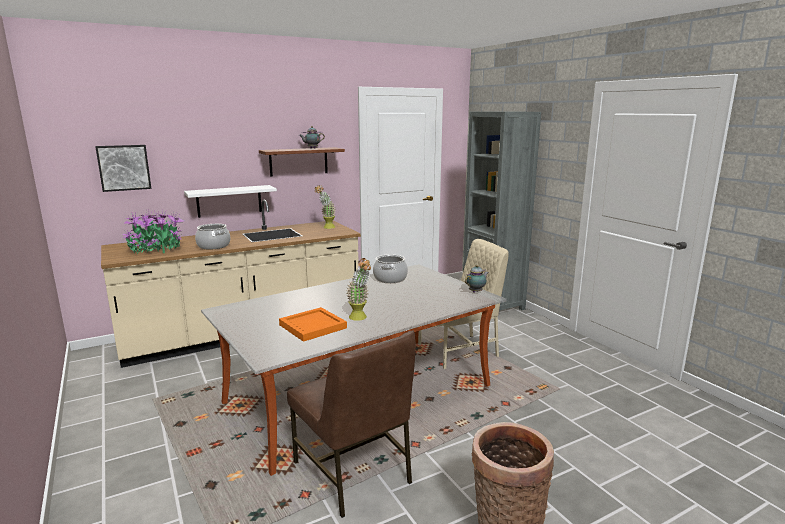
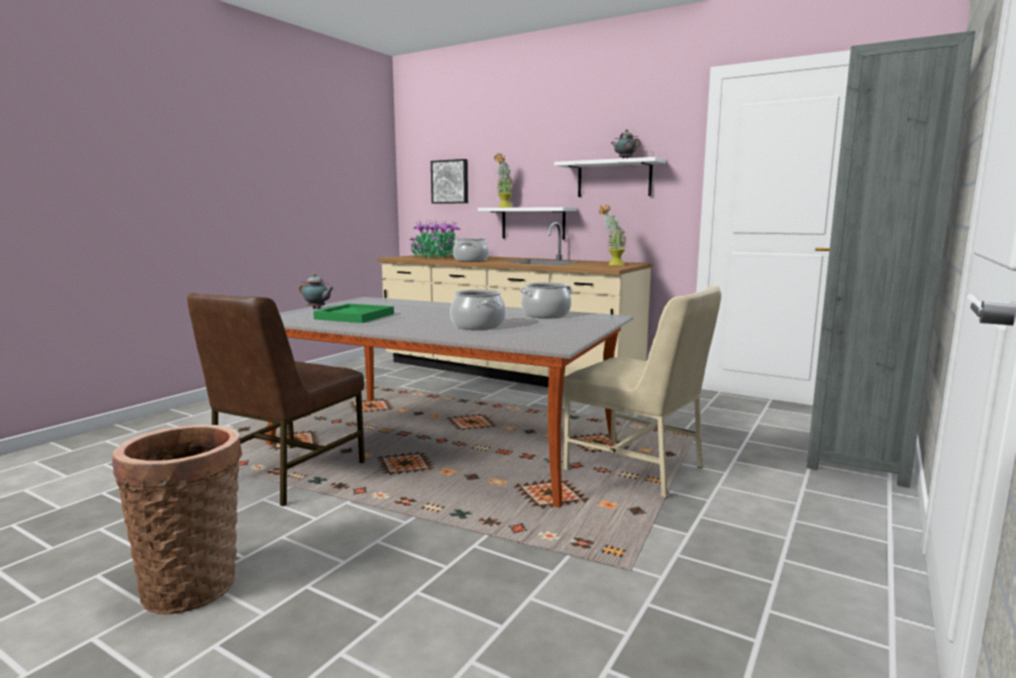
camera: 60 degrees right, 5 degrees down
brown shelf [259,147,345,177] -> white shelf [554,157,666,197]
orange tray [279,307,347,342] -> green tray [313,304,394,323]
potted plant [346,258,371,321] -> potted plant moved to [494,153,514,208]
teapot [465,265,489,293] -> teapot moved to [299,273,334,309]
none -> cooking pot [450,289,506,330]

